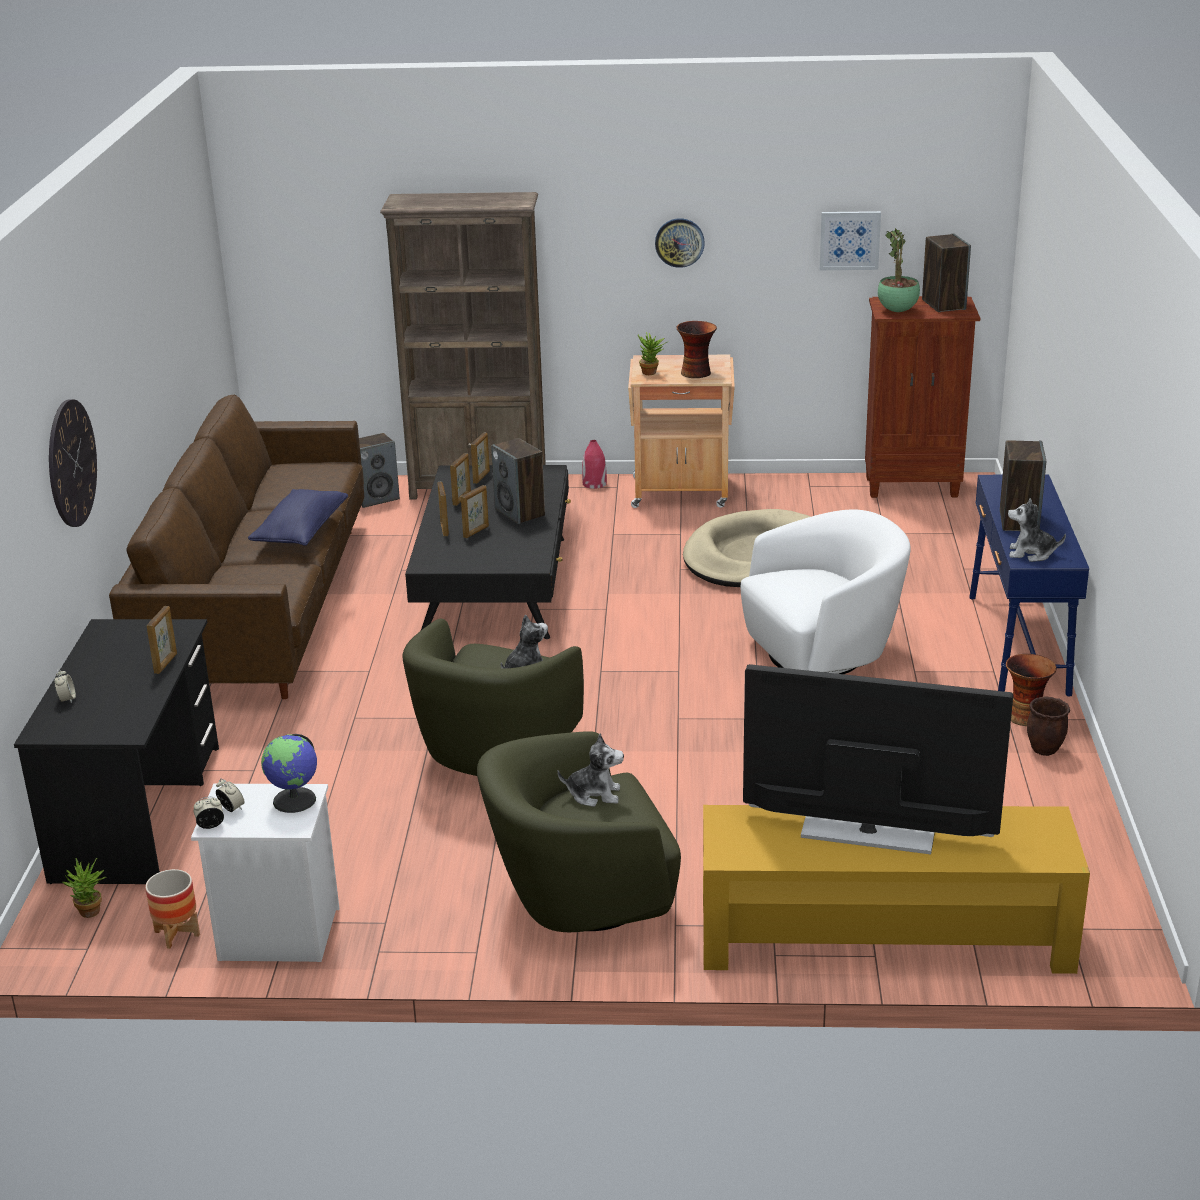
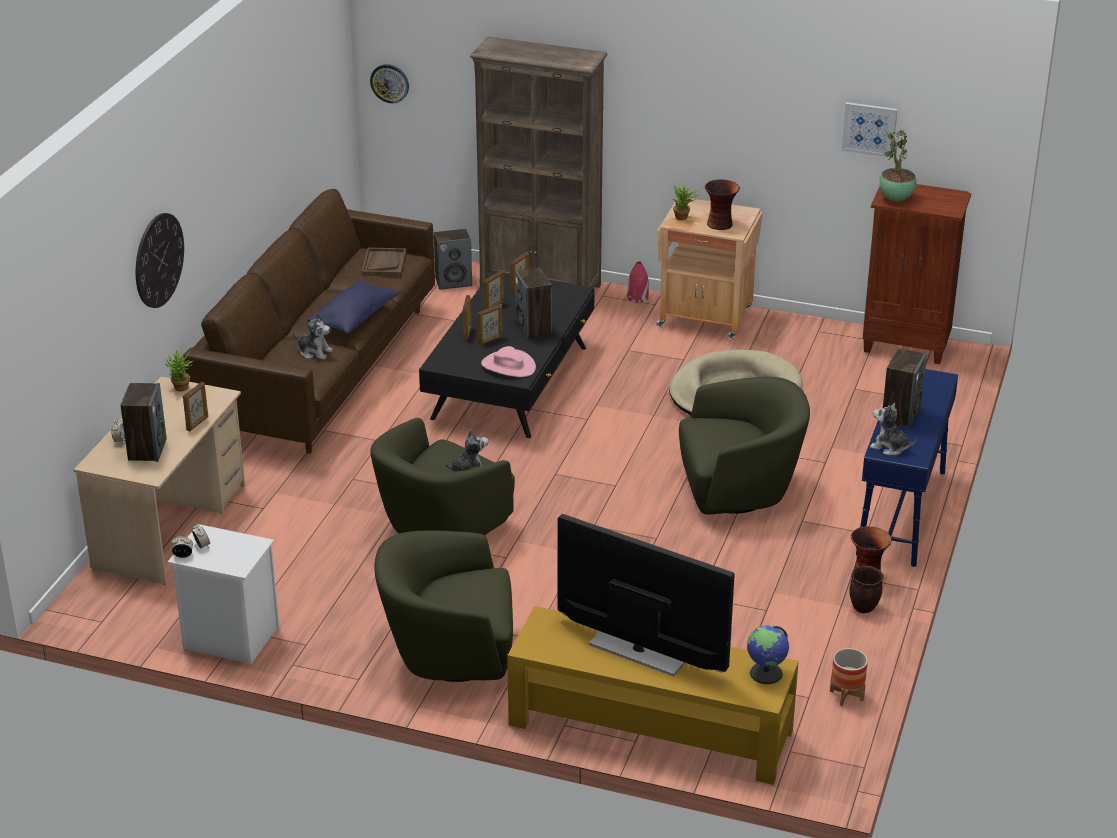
camera: 15 degrees right, 5 degrees up
black desk [14,619,219,884] -> beige desk [74,376,245,585]
potted plant [63,858,107,918] -> potted plant moved to [166,349,194,391]
planter [145,869,200,949] -> planter moved to [830,648,868,706]
globe [261,734,317,813] -> globe moved to [747,625,789,684]
plush toy [557,734,624,807] -> plush toy moved to [293,313,333,360]
wall clock [655,218,705,268] -> wall clock moved to [370,64,409,103]
white armchair [741,510,911,674] -> green armchair [679,377,810,514]
speaker [922,234,971,312] -> speaker moved to [121,383,167,462]
none -> brown tray [362,248,406,277]
none -> pink hat [481,346,536,377]

